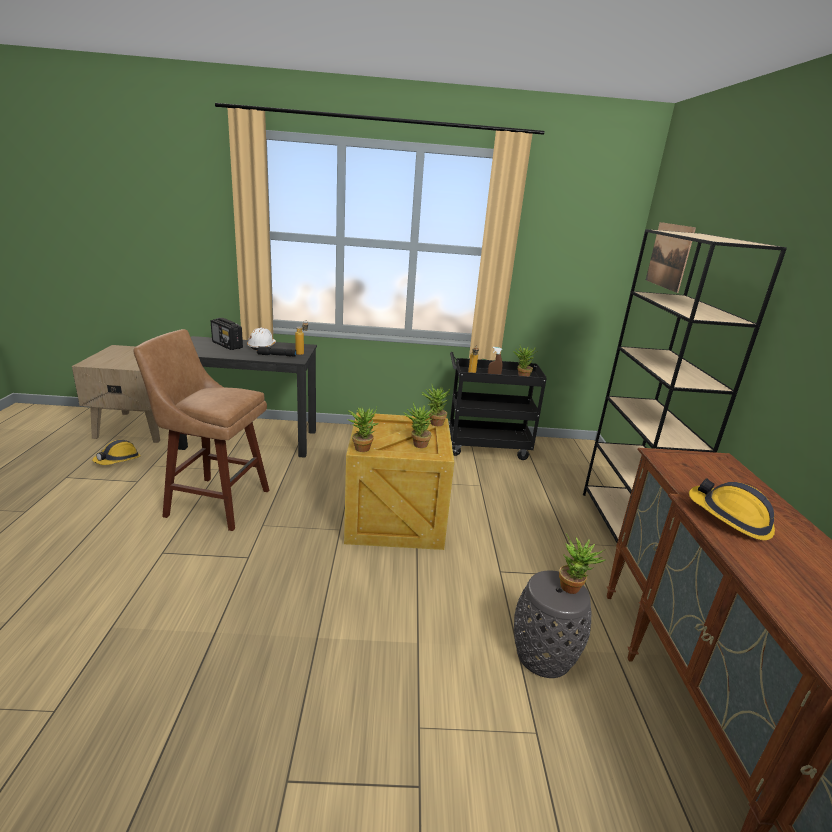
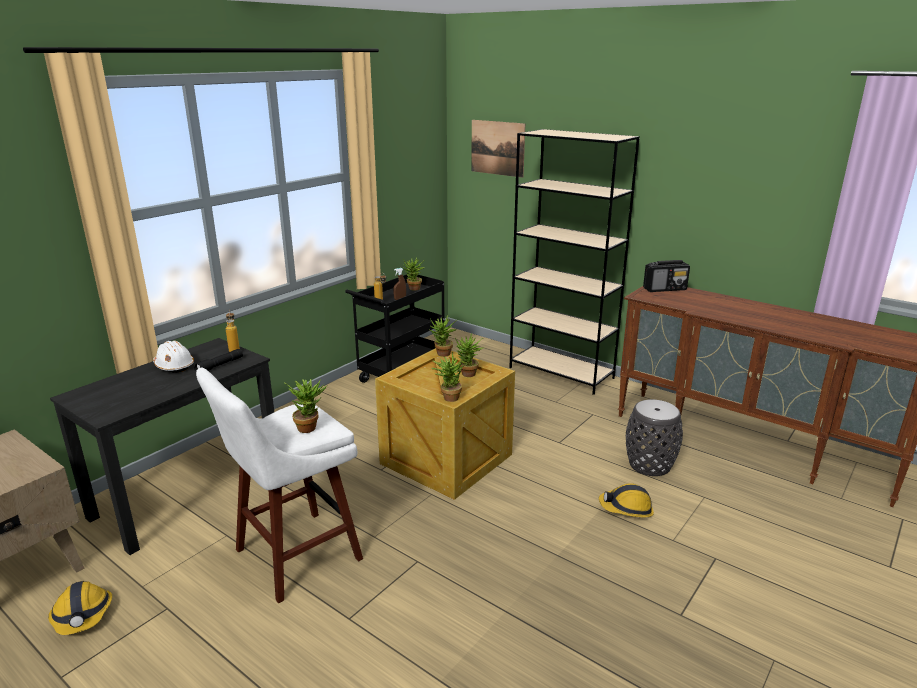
camera: 50 degrees left, 0 degrees up
brown stool [133,329,269,531] -> white stool [196,368,363,603]
radio [211,318,243,350] -> radio moved to [643,260,690,292]
potted plant [559,533,606,594] -> potted plant moved to [284,379,327,433]
hard hat [689,478,775,540] -> hard hat moved to [599,483,654,517]

